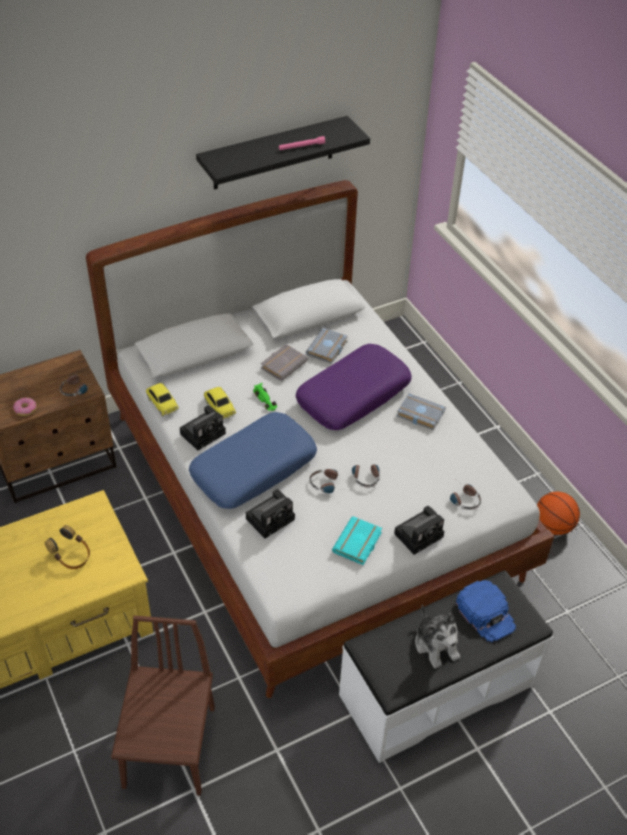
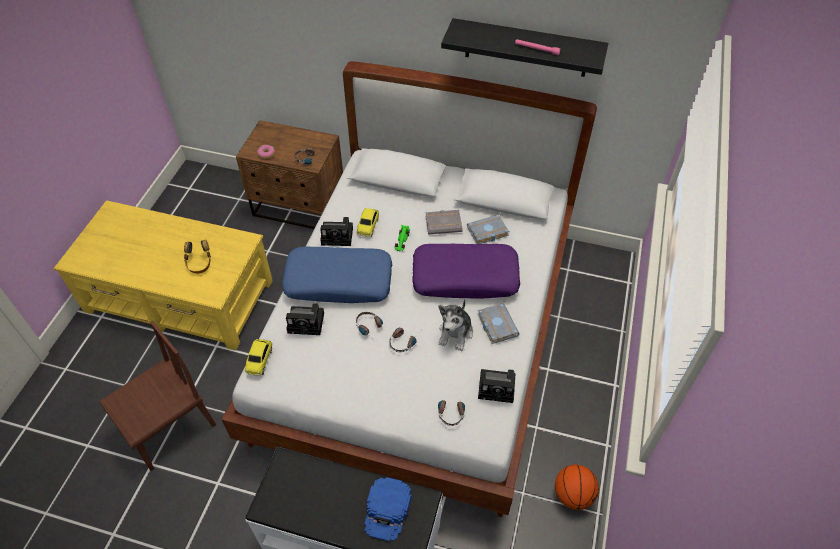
camera: 45 degrees right, 5 degrees up
toy car [146,383,179,416] -> toy car moved to [245,339,272,376]
turquoise book [332,516,382,565] -> none
camera [394,506,444,555] -> camera moved to [478,369,516,403]
plush toy [415,604,460,669] -> plush toy moved to [438,299,473,351]

